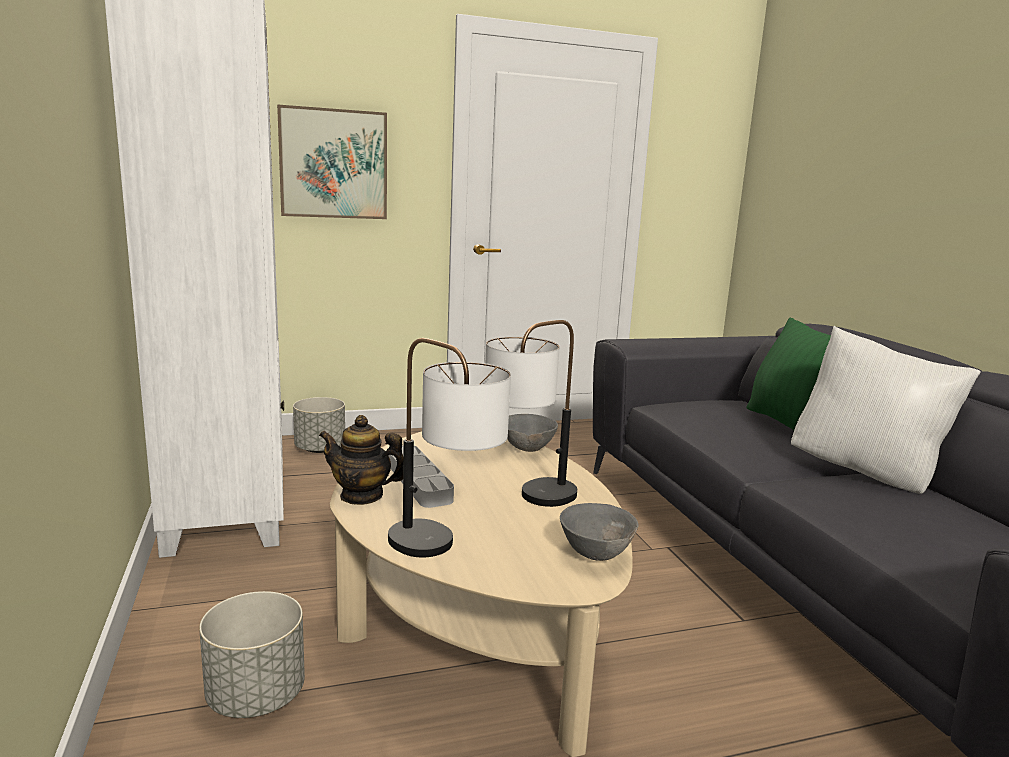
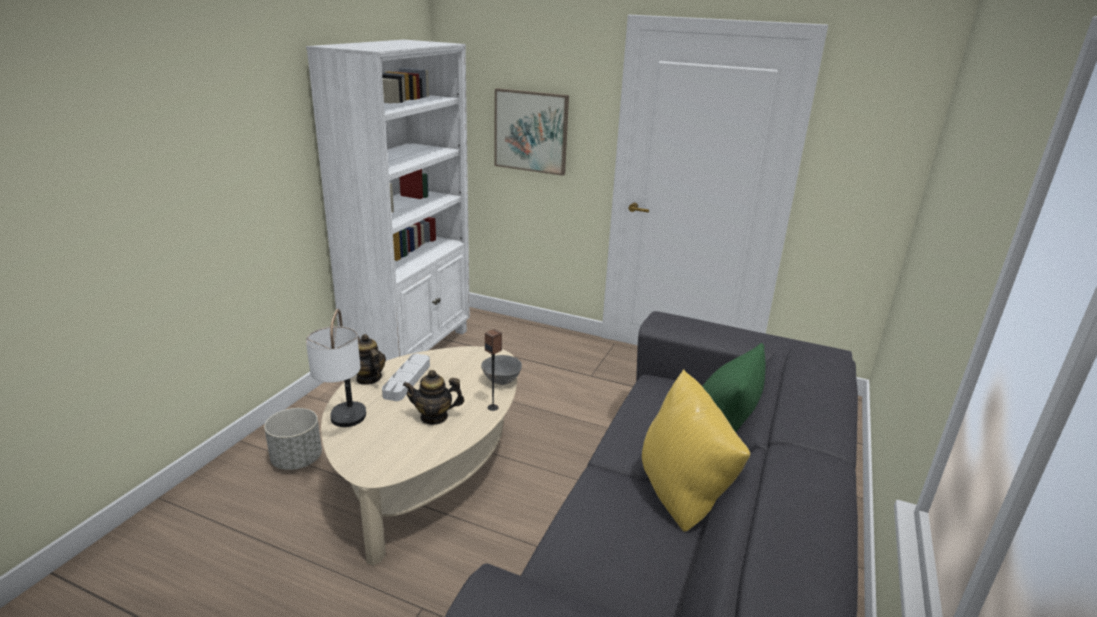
camera: 40 degrees right, 10 degrees up
grey planter [293,397,345,453] -> none
table lamp [485,320,577,507] -> teapot [403,370,464,425]
grey bowl [560,503,639,561] -> none
white pillow [791,326,981,494] -> yellow pillow [642,369,750,532]
none -> speaker [485,329,502,411]

